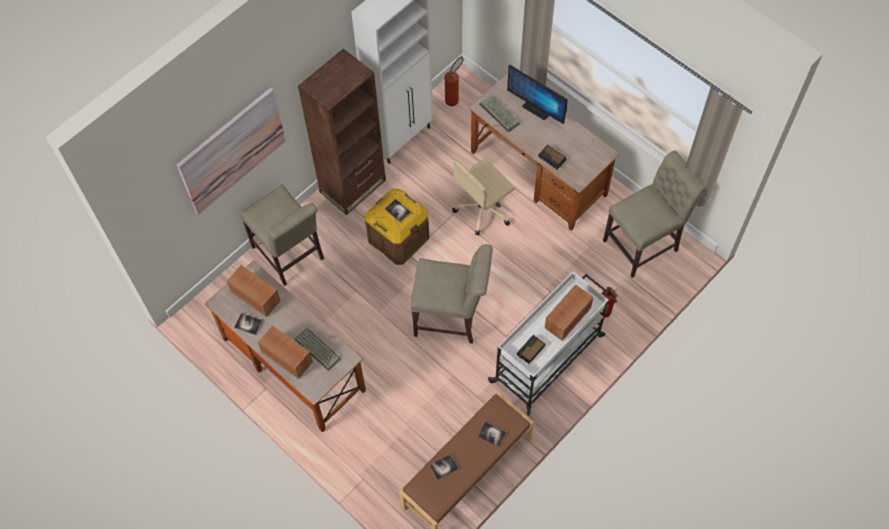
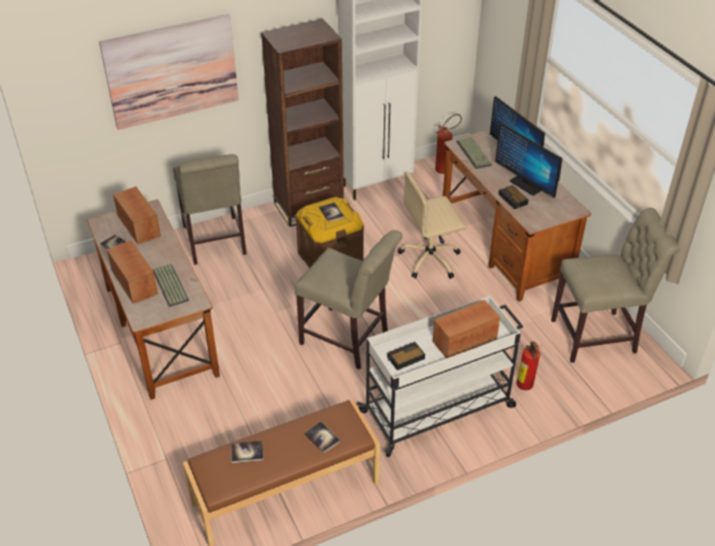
camera: 20 degrees right, 20 degrees down
none -> monitor [495,123,562,198]

